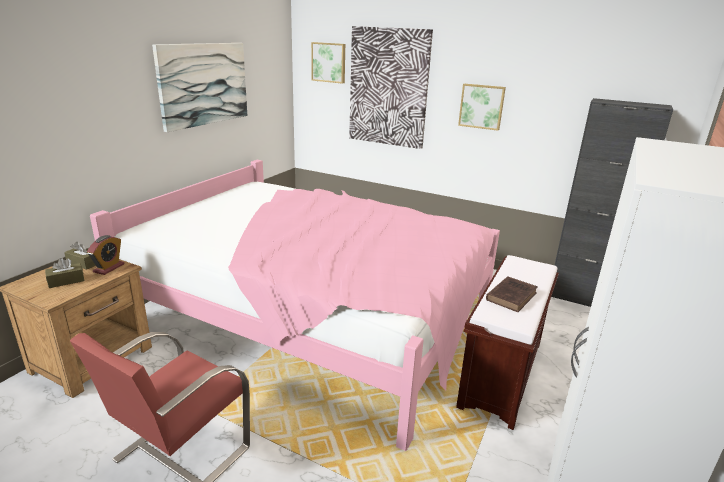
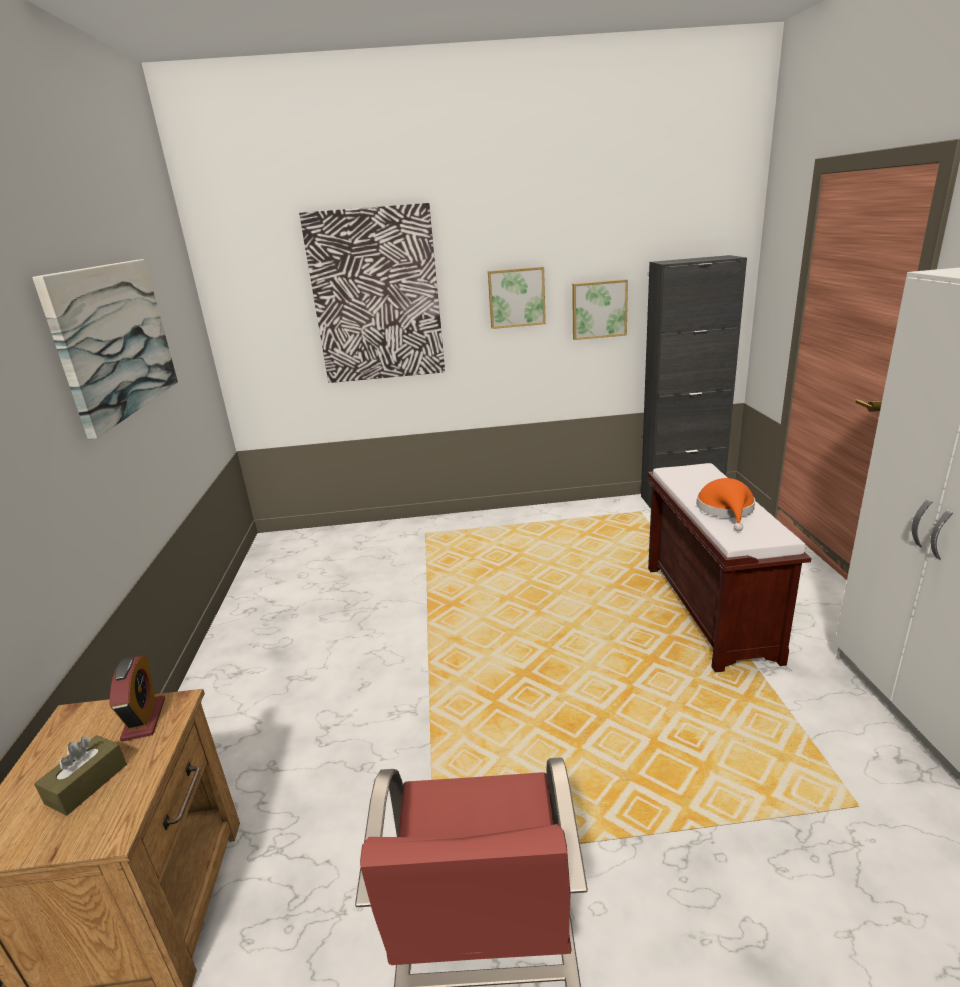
camera: 30 degrees left, 0 degrees up
brown tissue box [64,241,96,270] -> none
pink bed [90,160,500,451] -> none
picture [311,42,345,84] -> picture moved to [572,279,628,340]
brown book [486,276,538,312] -> orange hat [697,478,755,532]

